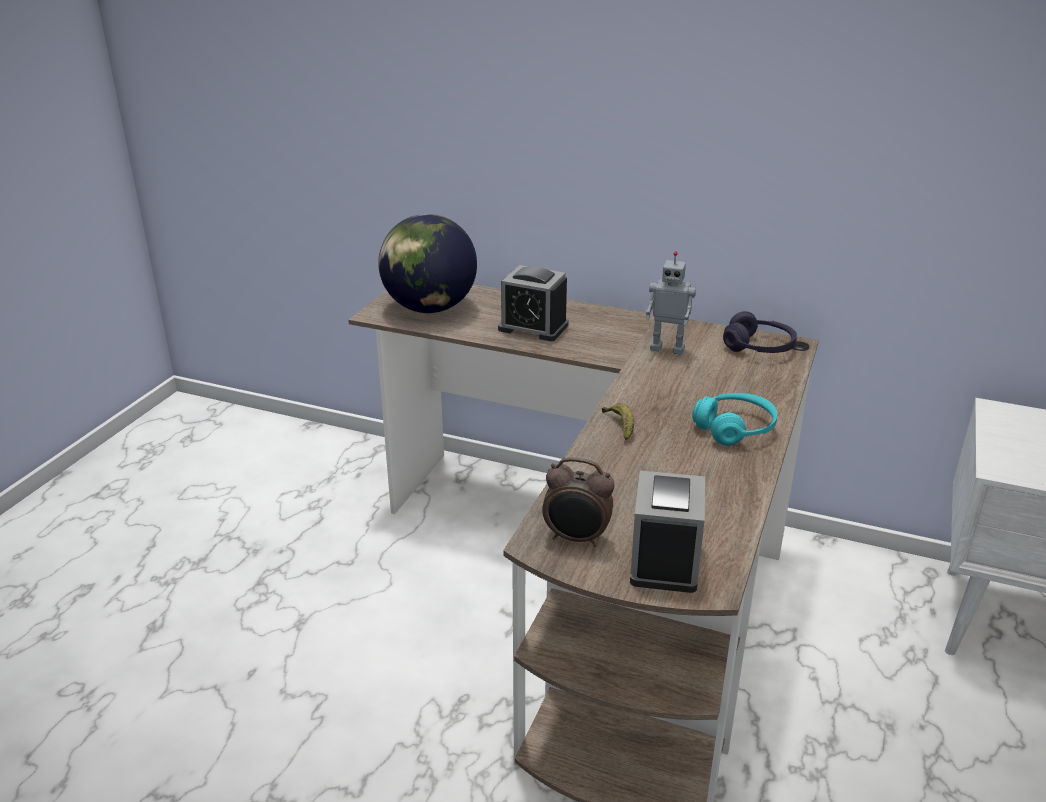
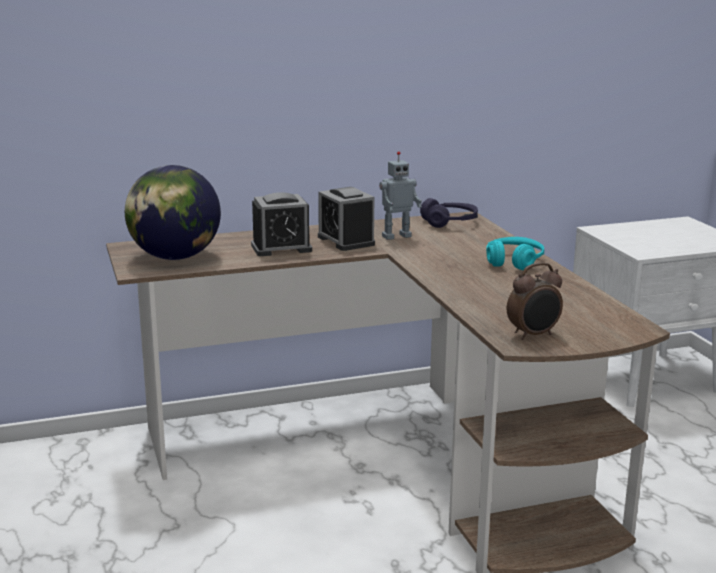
camera: 40 degrees left, 10 degrees down
banana [602,403,634,440] -> none
alarm clock [630,471,705,593] -> alarm clock moved to [318,187,375,251]

